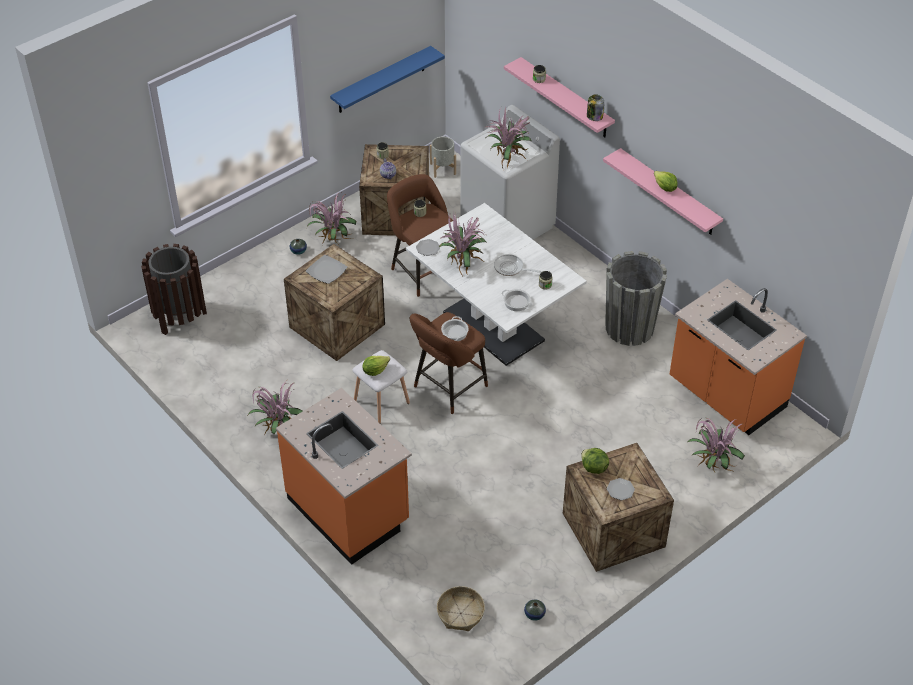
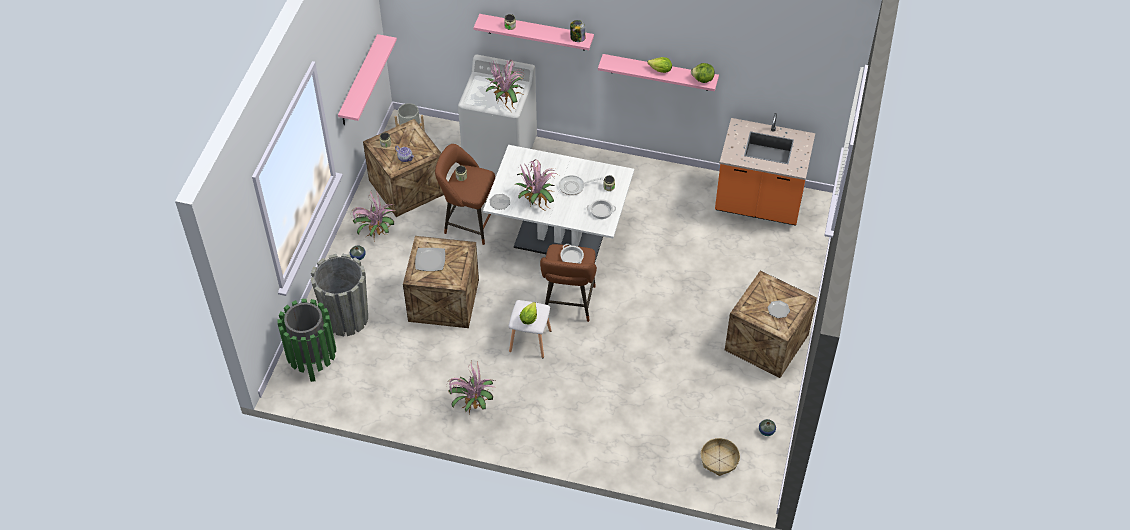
camera: 35 degrees left, 5 degrees up
brown trash can [141,244,207,335] -> green trash can [278,299,336,382]
orange counter [276,388,412,565] -> none
blue shelf [330,46,445,113] -> pink shelf [338,34,397,125]
lettuce [581,448,609,474] -> lettuce moved to [691,63,715,83]
grey planter [605,251,667,346] -> grey planter moved to [310,254,368,336]
potted plant [688,418,745,472] -> none

